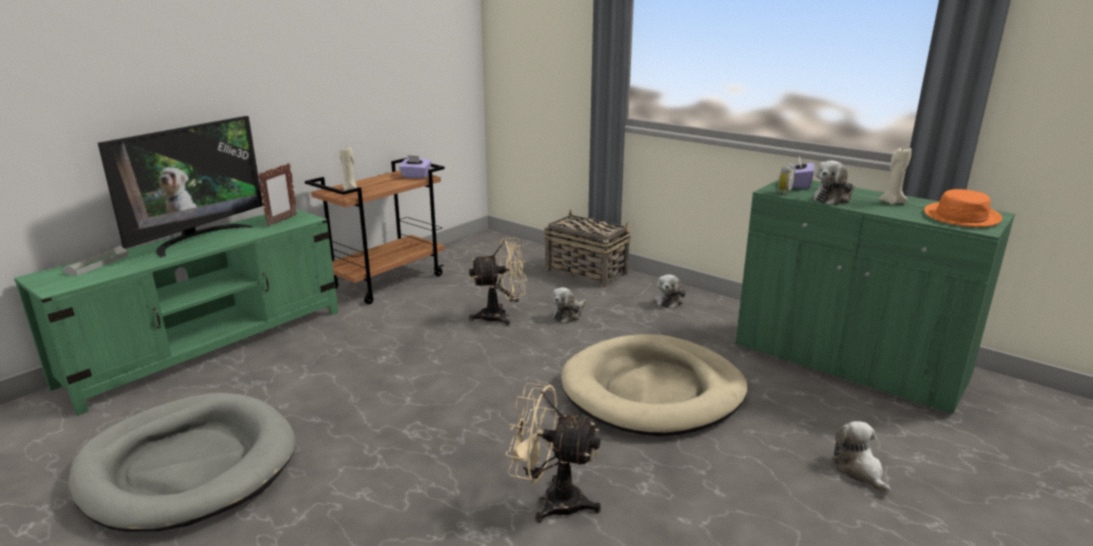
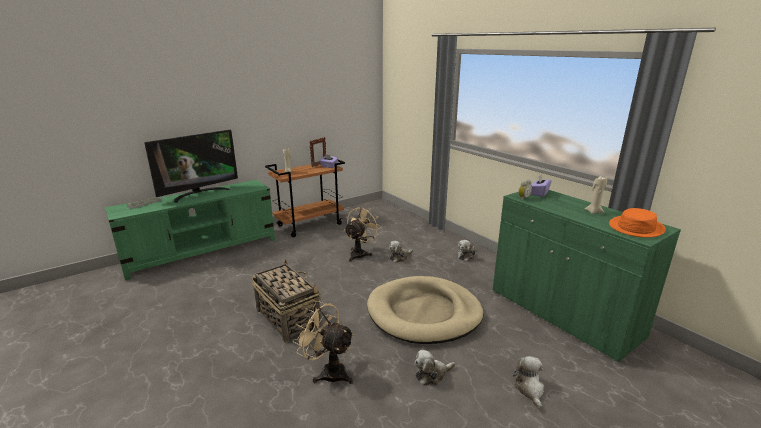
camera: 15 degrees right, 0 degrees up
grey dog bed [68,393,295,532] -> none
picture frame [258,163,297,227] -> picture frame moved to [309,137,326,167]
beige fan [469,238,527,326] -> beige fan turned 60 degrees counterclockwise [344,206,381,262]
basket [544,209,632,287] -> basket moved to [251,259,321,342]
plush toy [814,160,855,205] -> plush toy moved to [415,350,455,385]

